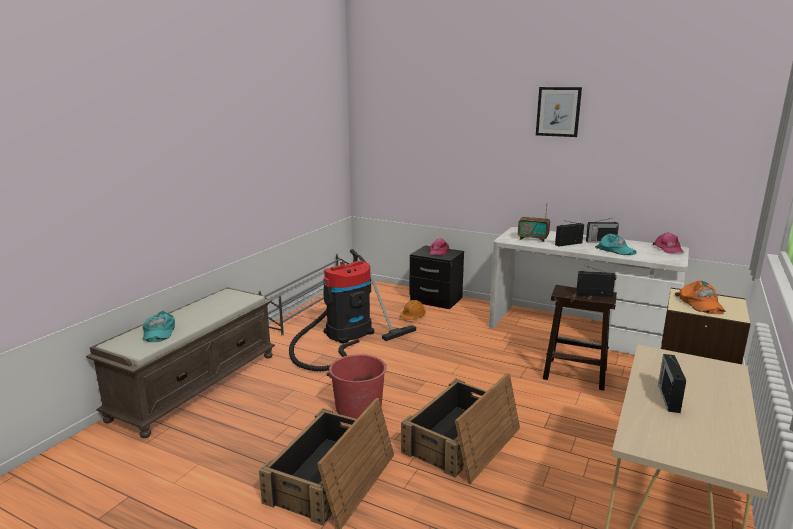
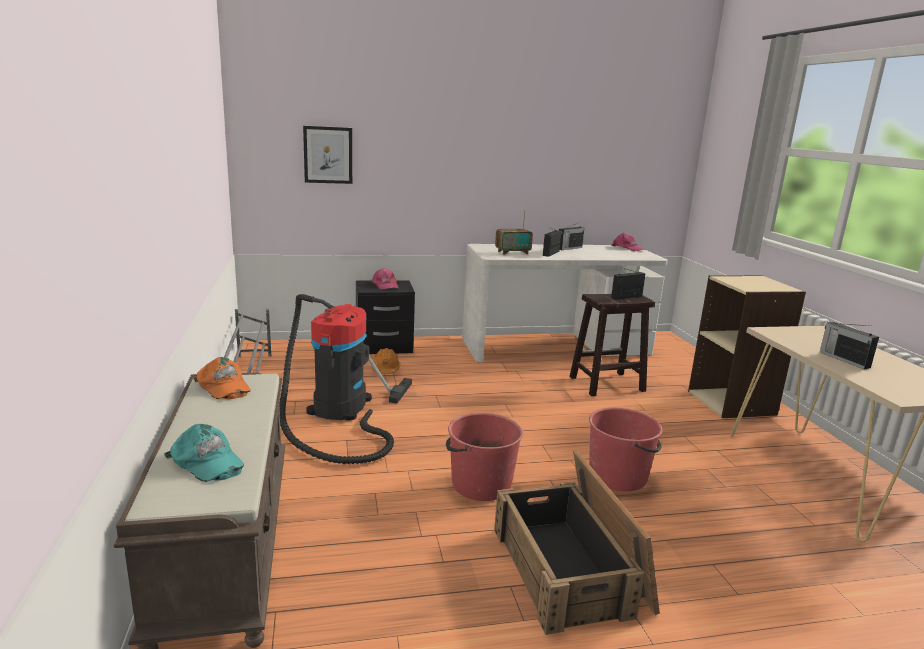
camera: 40 degrees left, 0 degrees up
crate [401,373,520,484] -> red bucket [589,407,662,491]
picture [536,87,582,137] -> picture moved to [303,126,352,184]
turquoise cap [595,234,637,255] -> none
orange cap [675,281,725,314] -> orange cap moved to [193,357,250,399]

